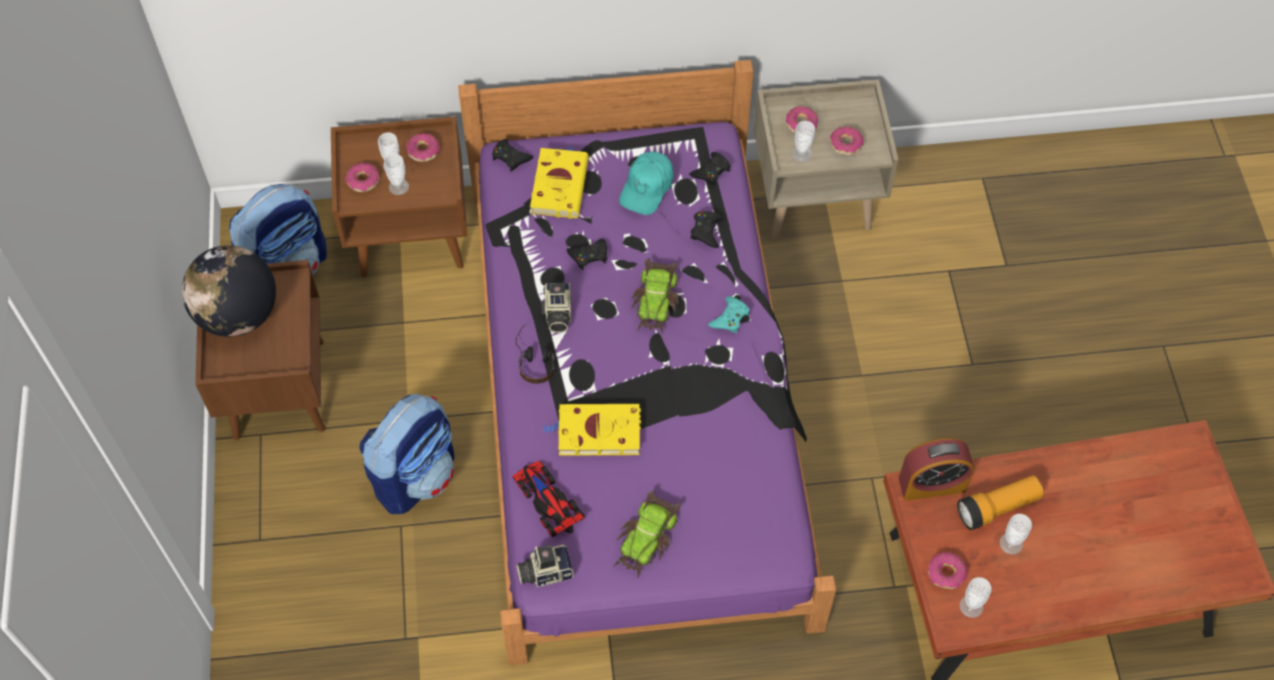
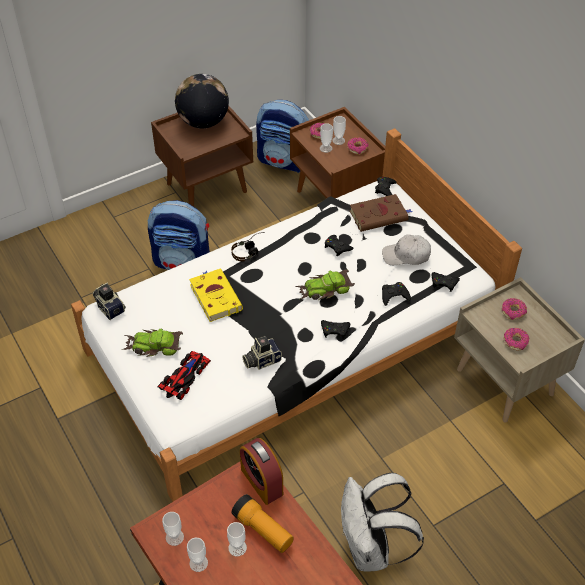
camera: 65 degrees right, 10 degrees down
purple bed [458,60,836,665] -> white bed [71,128,522,502]
toy car [512,461,585,537] -> toy car moved to [157,351,211,400]
yellow book [530,146,589,219] -> brown book [350,194,412,232]
camera [541,282,572,333] -> camera moved to [242,336,282,370]
turquoise cap [619,152,674,215] -> white cap [382,234,431,265]
turquoise game controller [708,296,750,333] -> black game controller [321,320,350,339]
cup [792,121,815,162] -> cup moved to [187,538,208,572]
donut [928,552,967,589] -> none
none -> white backpack [341,473,424,572]

